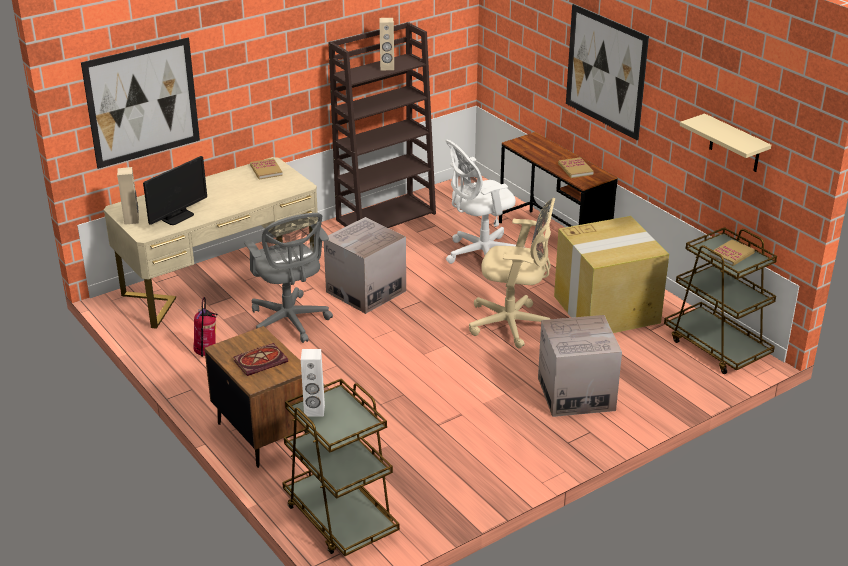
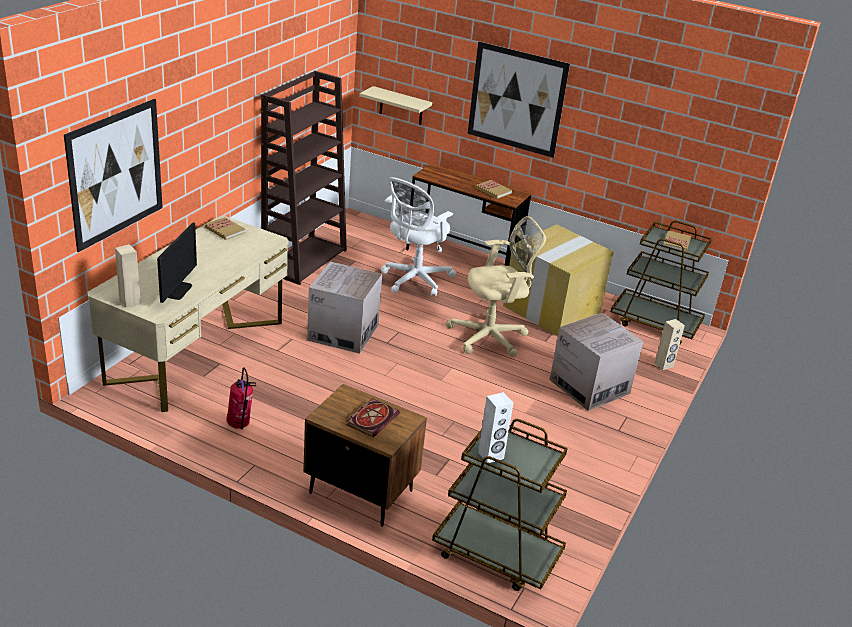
camera: 30 degrees left, 0 degrees up
grey office chair [244,213,333,343] -> none
beige speaker [379,18,394,70] -> beige speaker moved to [655,319,685,370]
beige shelf [680,113,771,172] -> beige shelf moved to [359,86,432,125]

